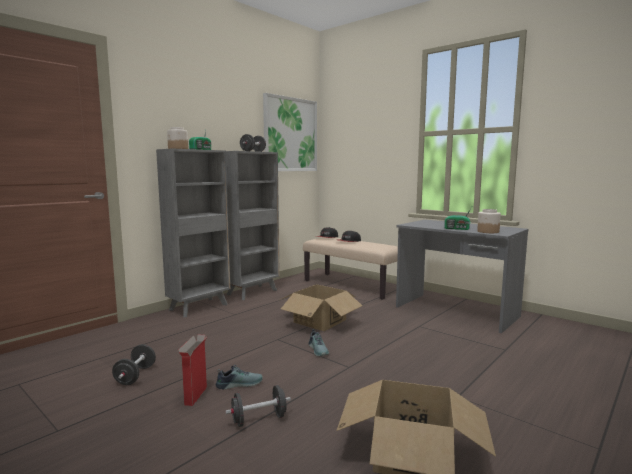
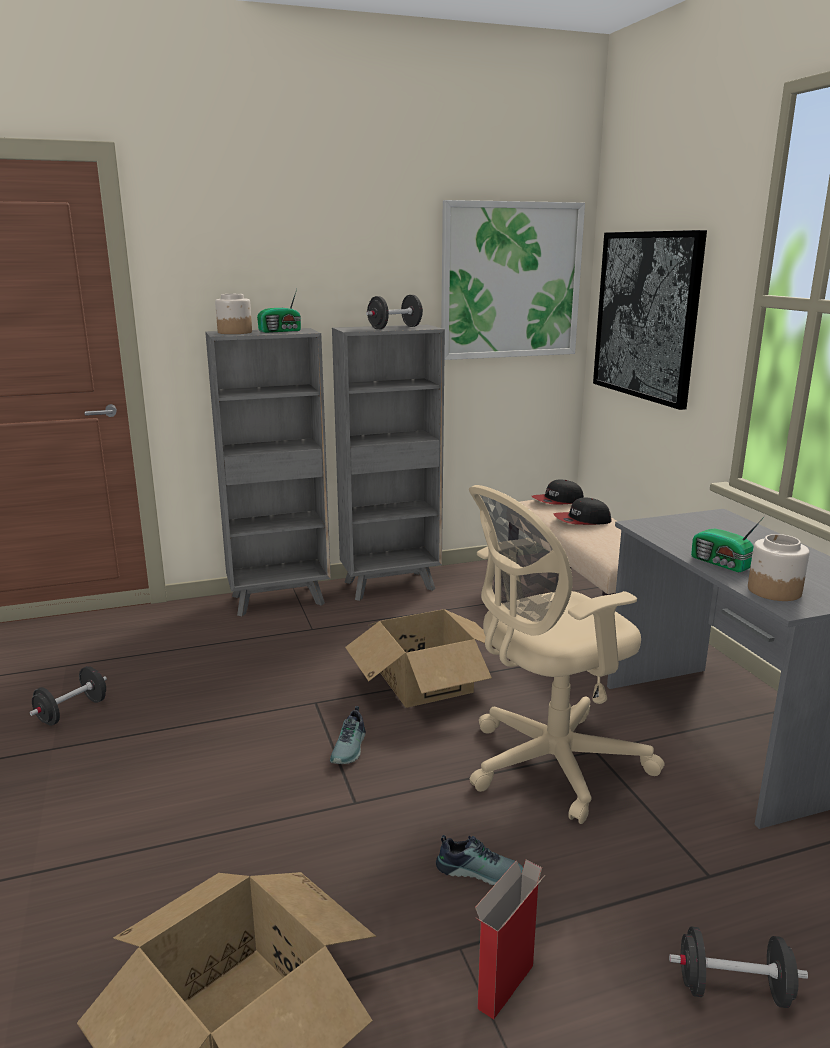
camera: 30 degrees right, 10 degrees up
cardboard box [178,334,207,406] -> cardboard box moved to [475,860,545,1019]
shoe [216,365,263,390] -> shoe moved to [436,835,523,885]
black dumbbell [225,385,291,427] -> black dumbbell moved to [669,927,808,1008]
none -> beige office chair [469,485,665,824]
none -> picture [593,230,707,410]

